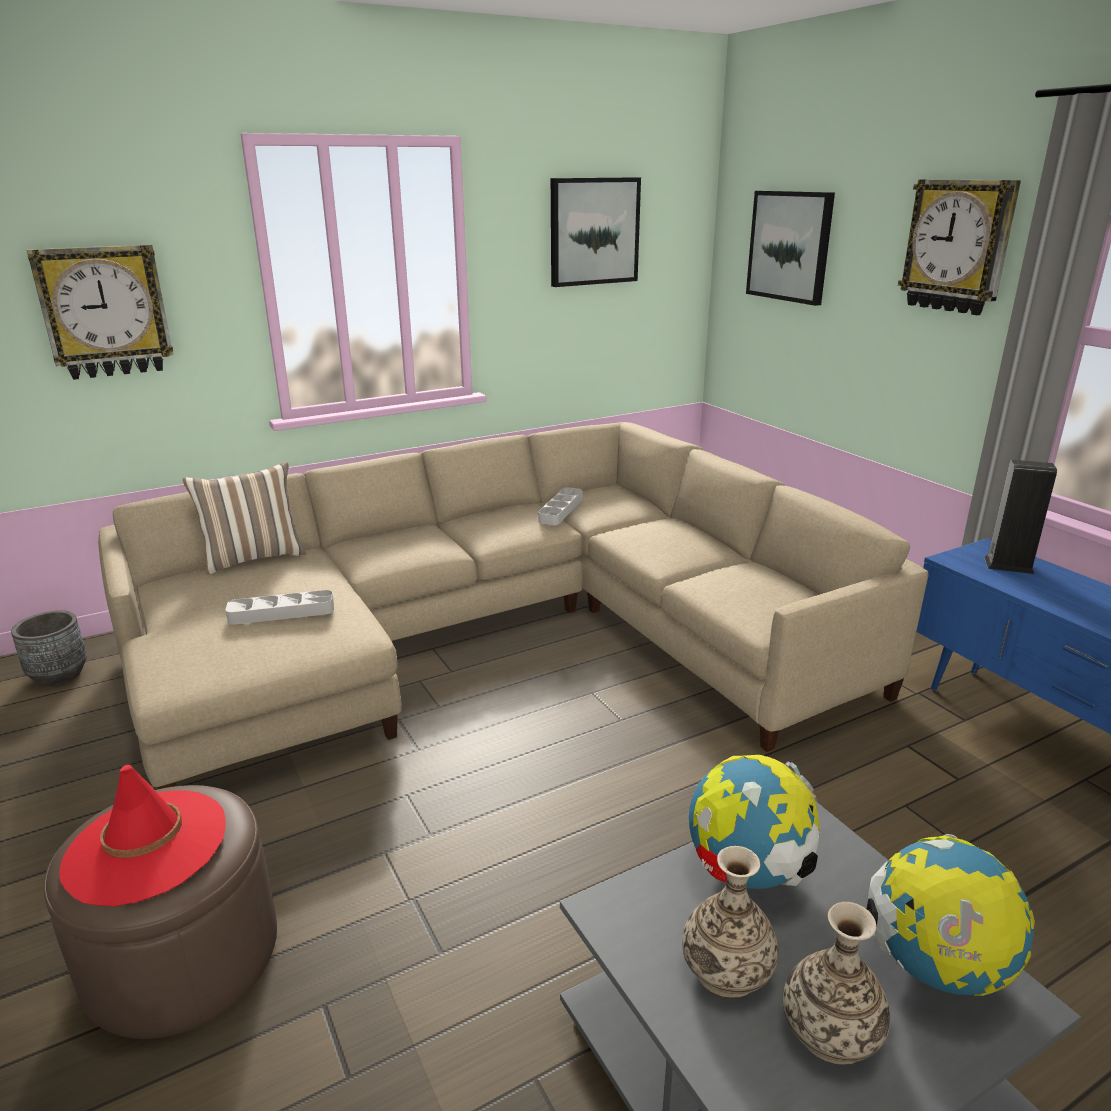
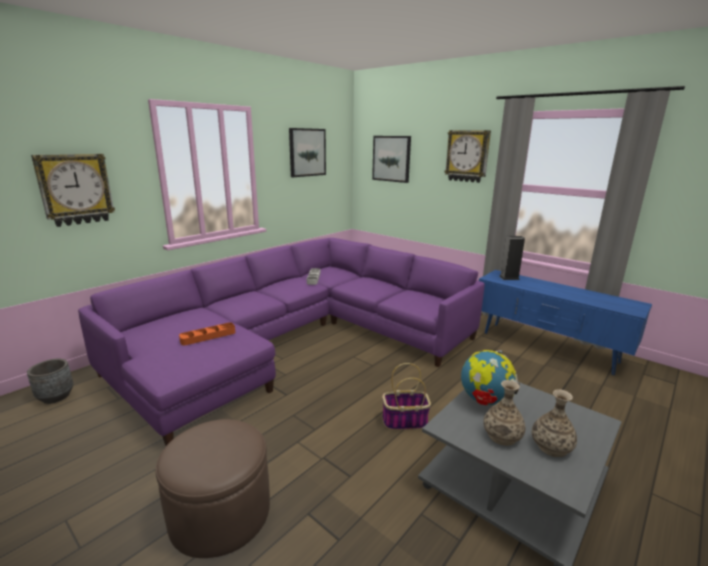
camera: 20 degrees left, 5 degrees down
red hat [59,765,225,907] -> none
beige sofa [98,422,929,789] -> purple sofa [78,238,485,446]
pillow [183,462,306,575] -> none
grey tray [225,590,334,625] -> orange tray [179,323,235,345]
globe [866,834,1035,996] -> none
none -> basket [382,363,431,430]

